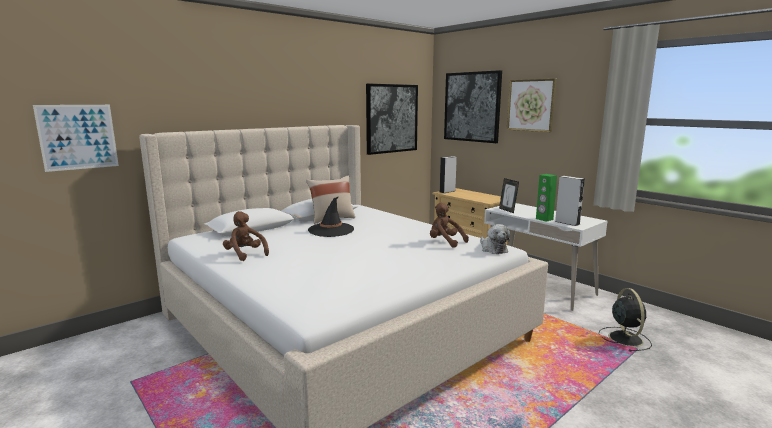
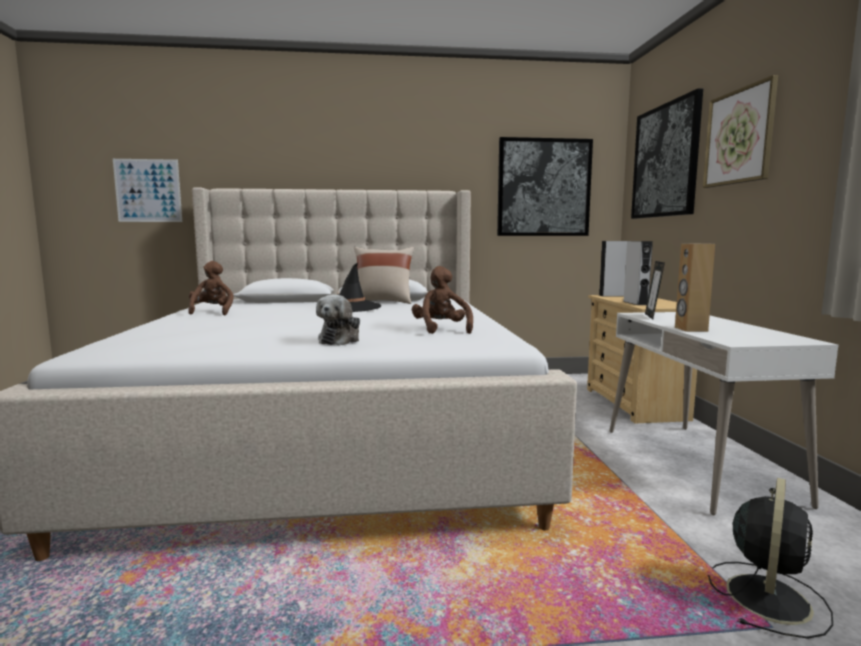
camera: 35 degrees right, 5 degrees down
plush toy [480,224,510,254] -> plush toy moved to [316,295,360,345]
green speaker [536,174,557,222] -> brown speaker [675,243,715,332]
grey speaker [555,176,585,226] -> grey speaker moved to [624,241,653,305]

